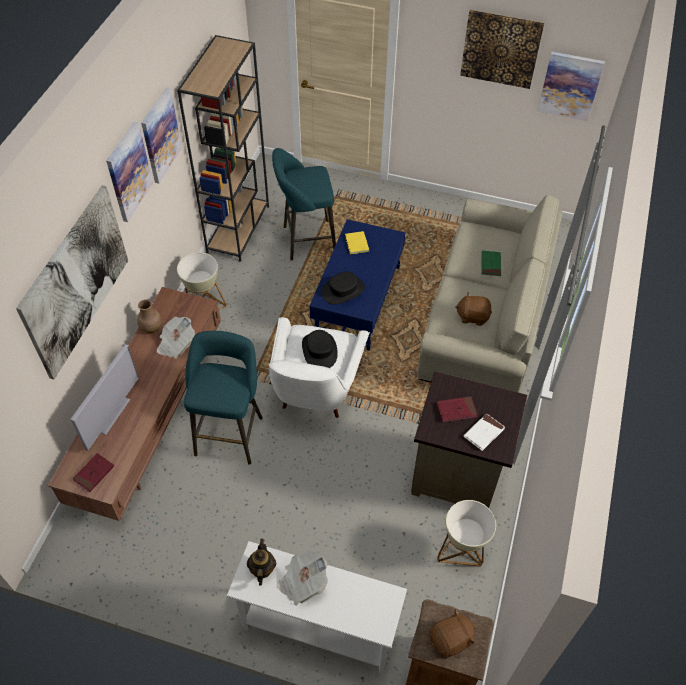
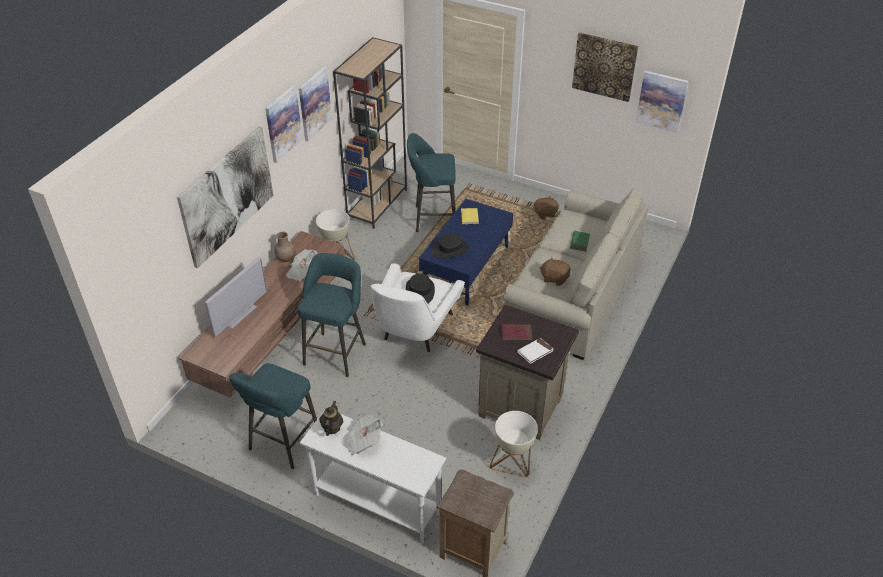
camera: 10 degrees right, 10 degrees down
red book [73,453,114,492] -> none
brown plush toy [430,609,475,658] -> brown plush toy moved to [534,195,559,219]
none -> turquoise stool [229,363,317,469]

